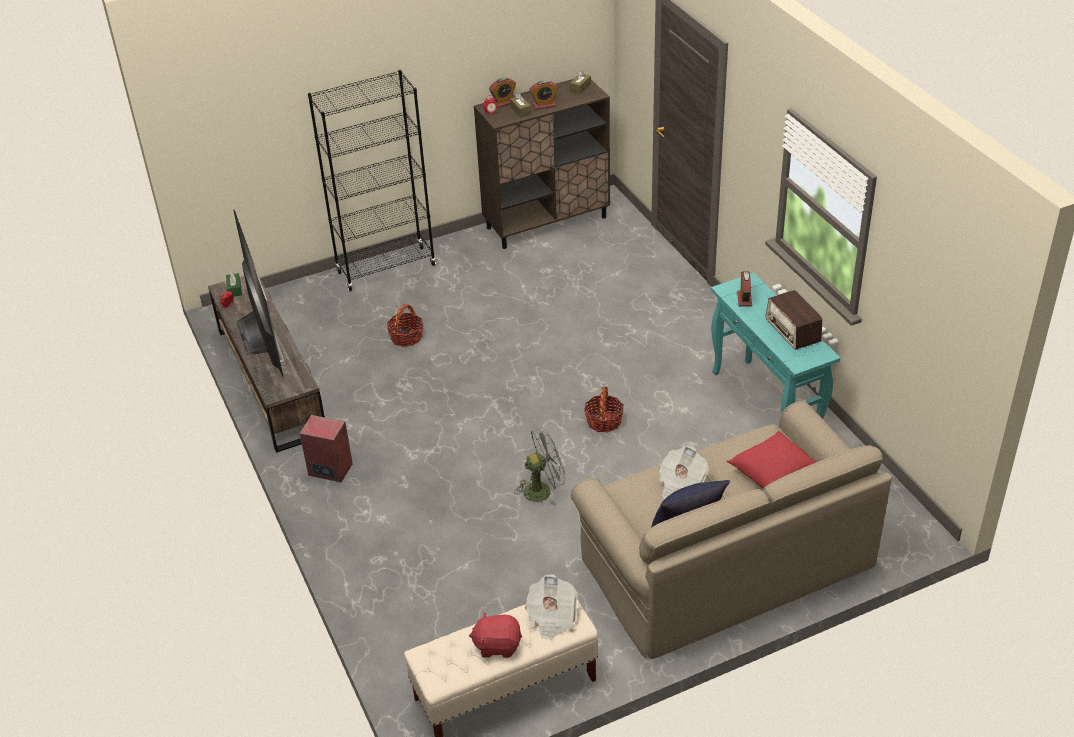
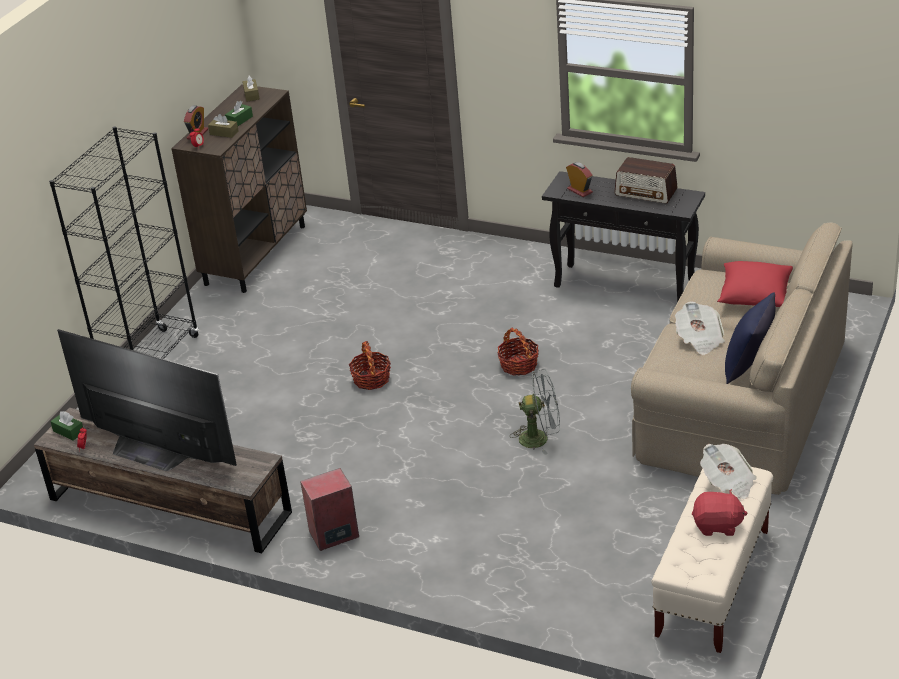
camera: 40 degrees left, 5 degrees down
basket [387,304,423,347] -> basket moved to [349,341,391,390]
red plush toy [469,612,522,658] -> red plush toy turned 135 degrees counterclockwise [692,489,748,536]
grey fan [514,428,566,506] -> grey fan turned 60 degrees clockwise [510,369,560,455]
alarm clock [530,80,558,110] -> green tissue box [225,101,253,126]
turquoise console table [711,273,840,419] -> black console table [542,171,705,302]

